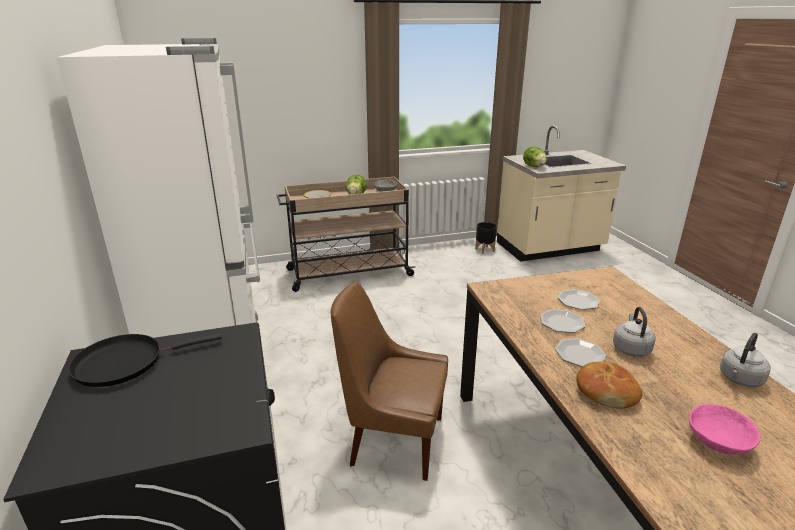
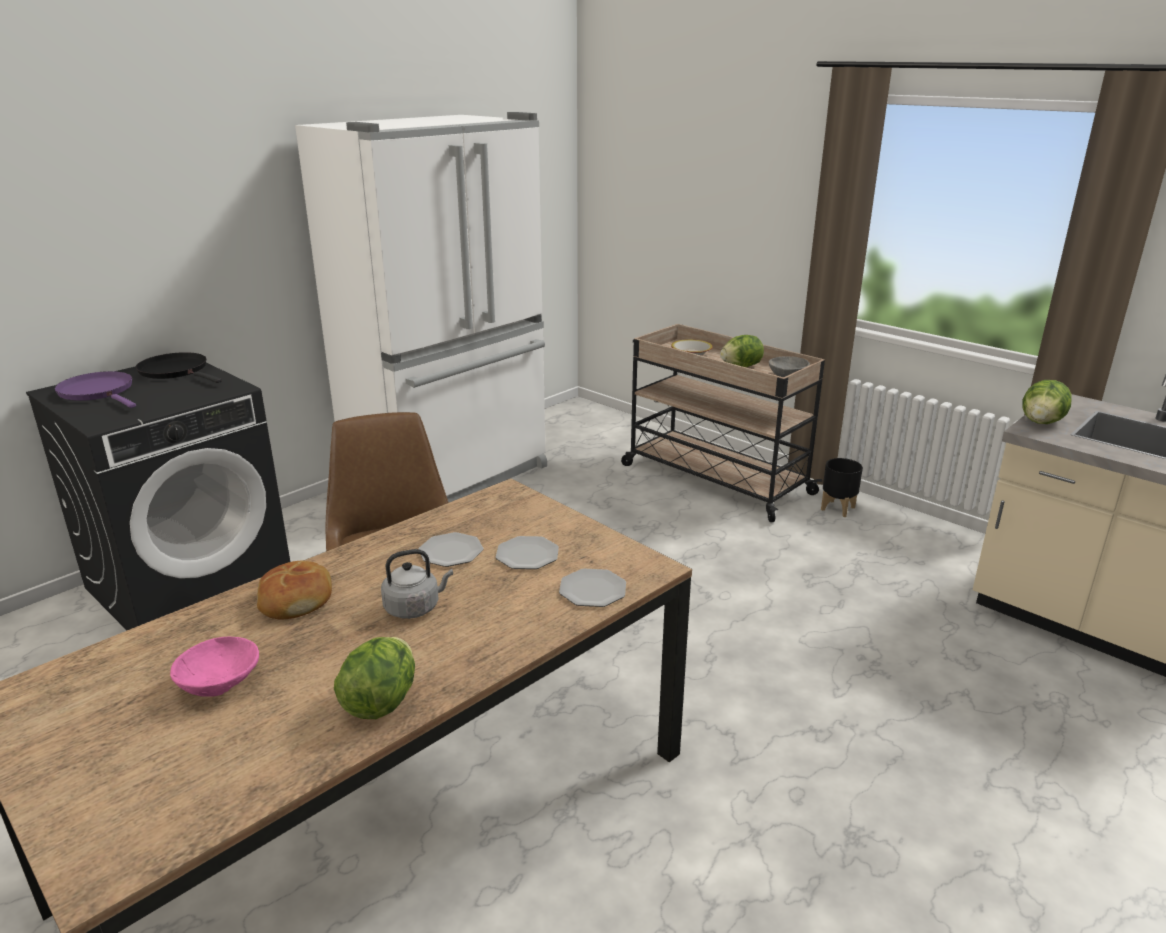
camera: 60 degrees right, 0 degrees up
black planter [475,222,497,254] -> black planter moved to [821,458,863,517]
plate [555,338,607,367] -> plate moved to [559,569,626,607]
grey kettle [720,333,771,387] -> lettuce [334,637,415,719]
none -> purple frying pan [55,371,136,408]

